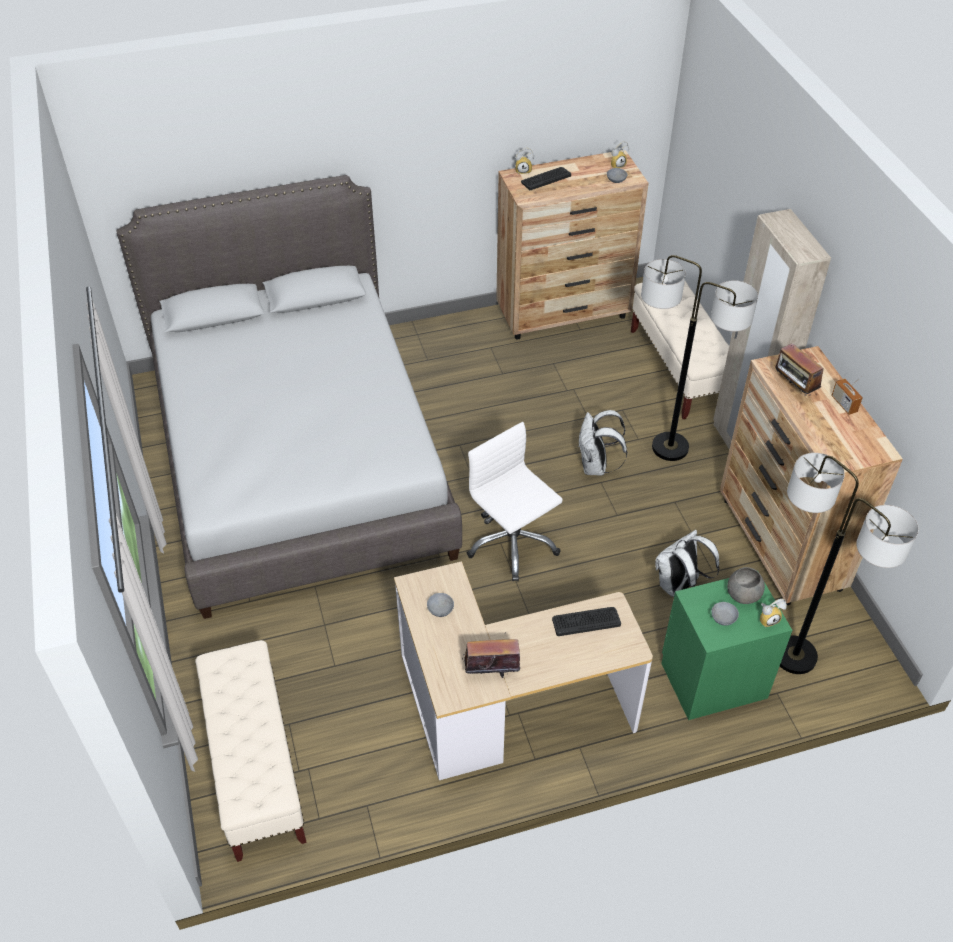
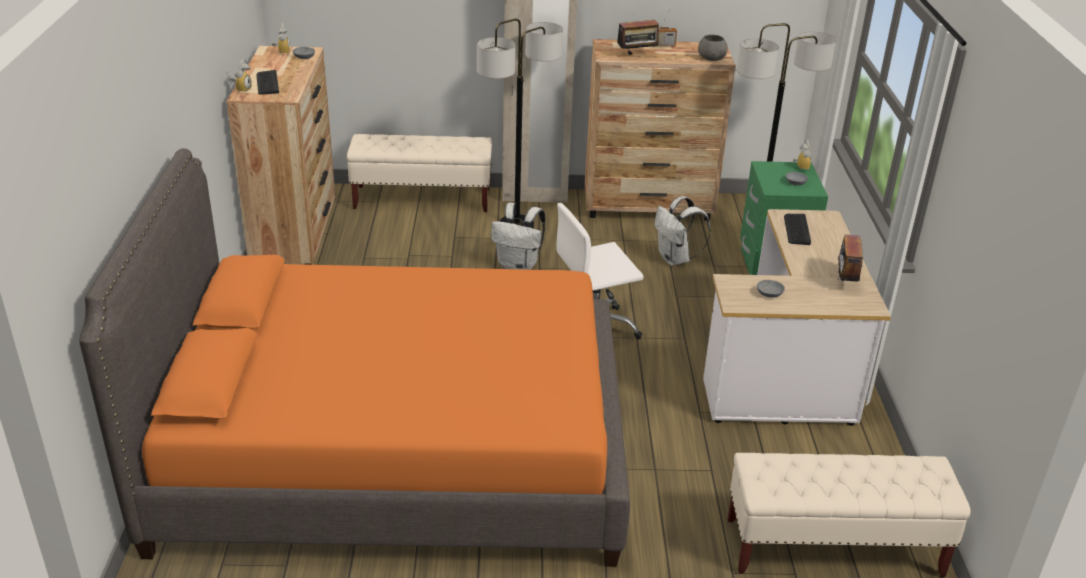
camera: 75 degrees left, 15 degrees down
grey bed [116,175,462,619] -> orange bed [79,148,630,567]
grey bowl [727,567,765,604] -> grey bowl moved to [698,34,728,61]

